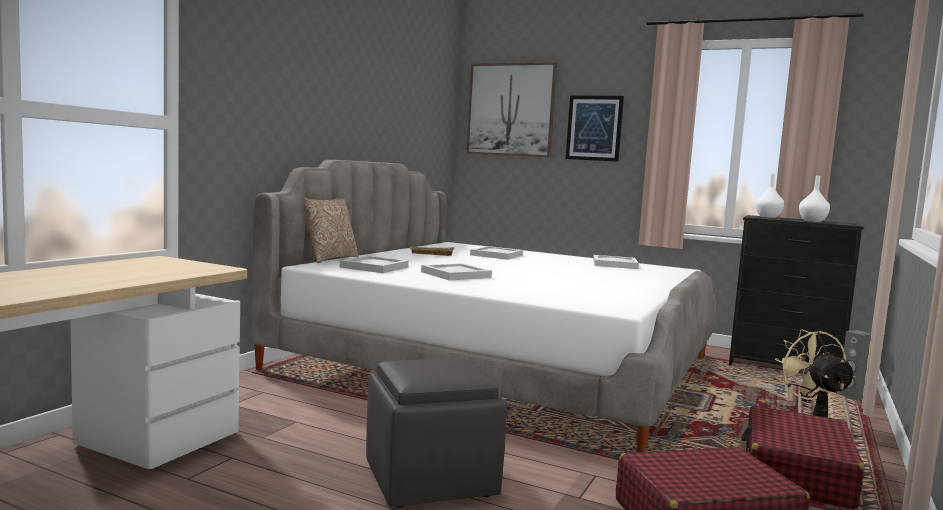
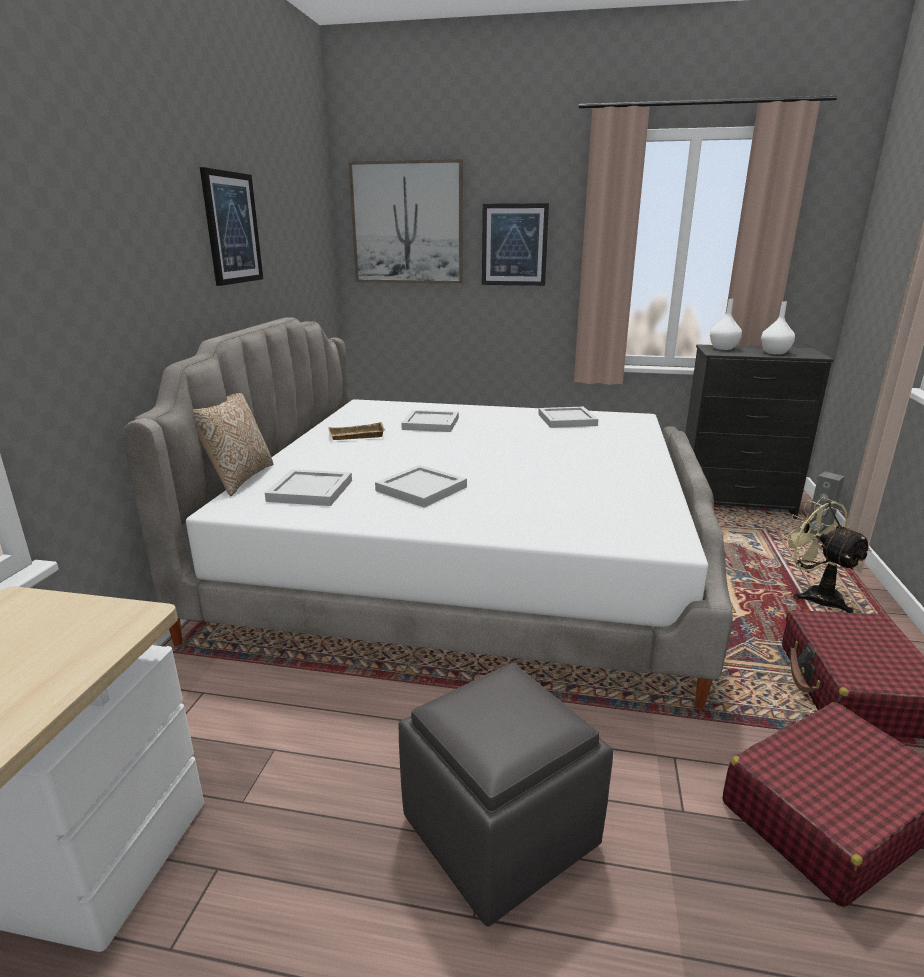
camera: 15 degrees left, 15 degrees up
none -> picture [200,167,263,286]

